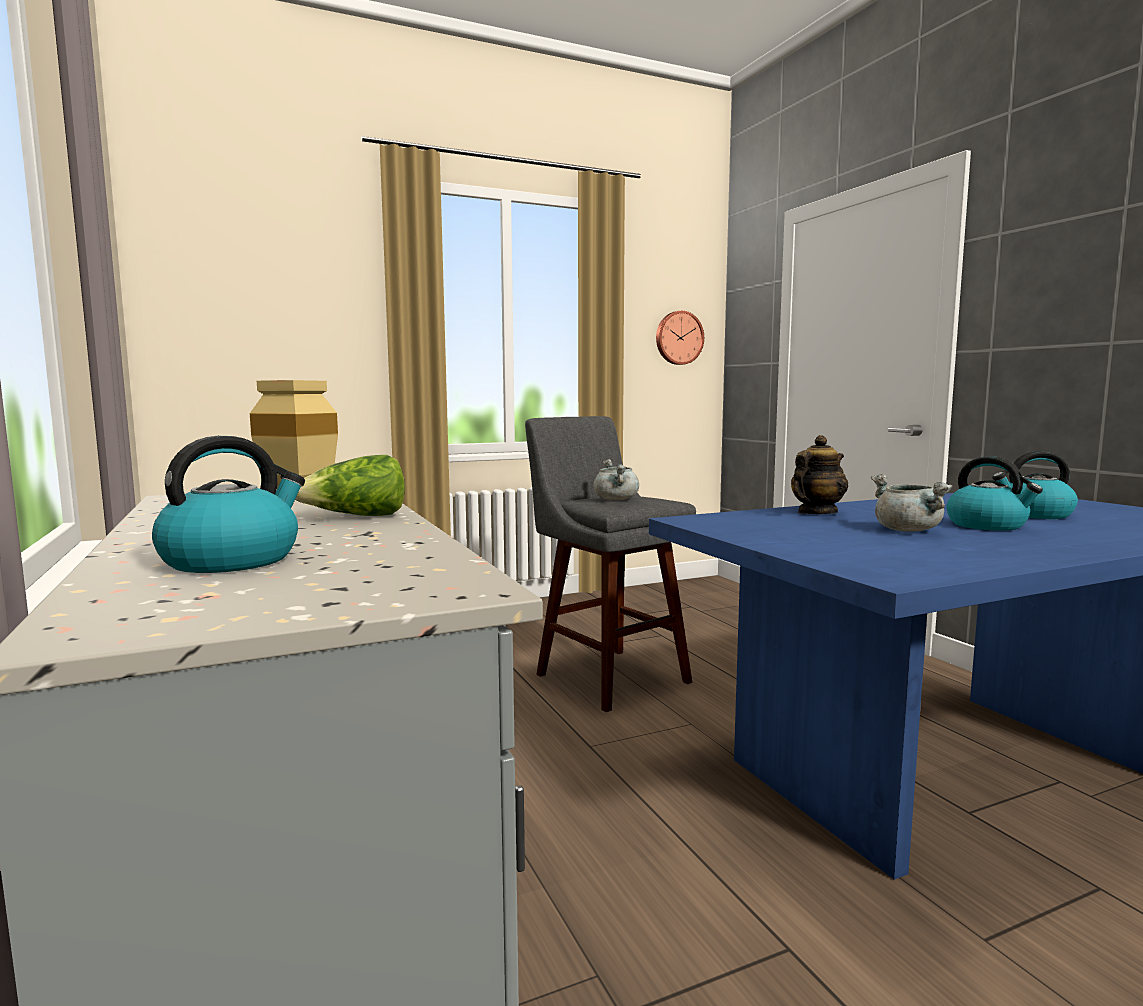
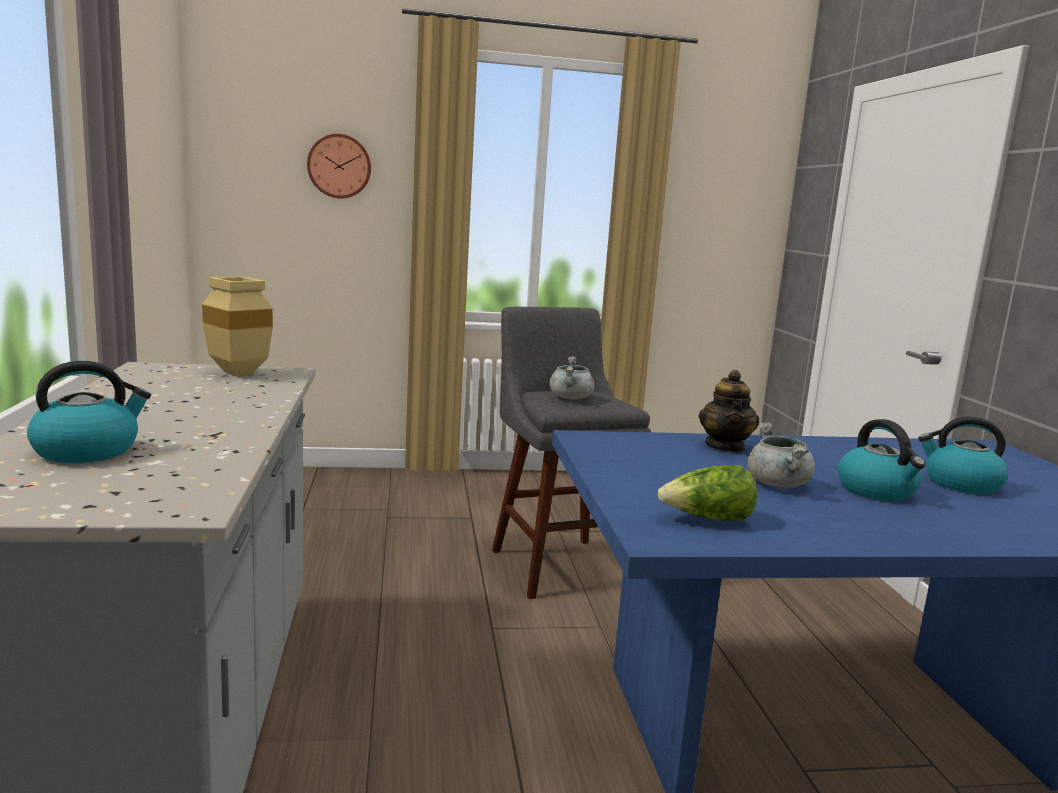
camera: 15 degrees right, 5 degrees up
lettuce [295,455,405,516] -> lettuce moved to [658,465,757,521]
wall clock [656,311,704,365] -> wall clock moved to [307,134,371,198]
teapot [791,435,848,514] -> teapot turned 120 degrees clockwise [698,370,759,453]

